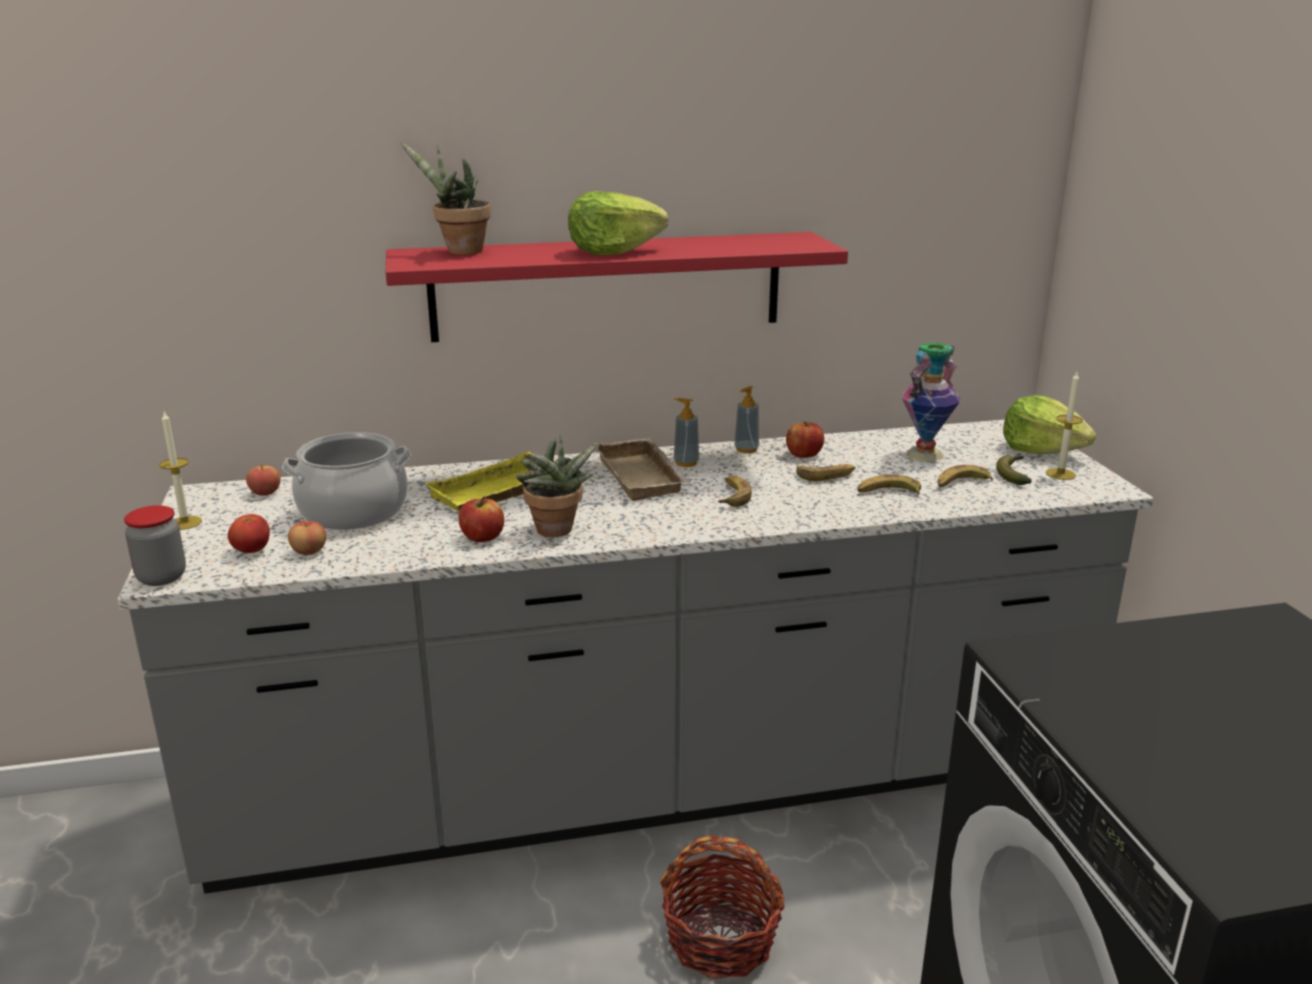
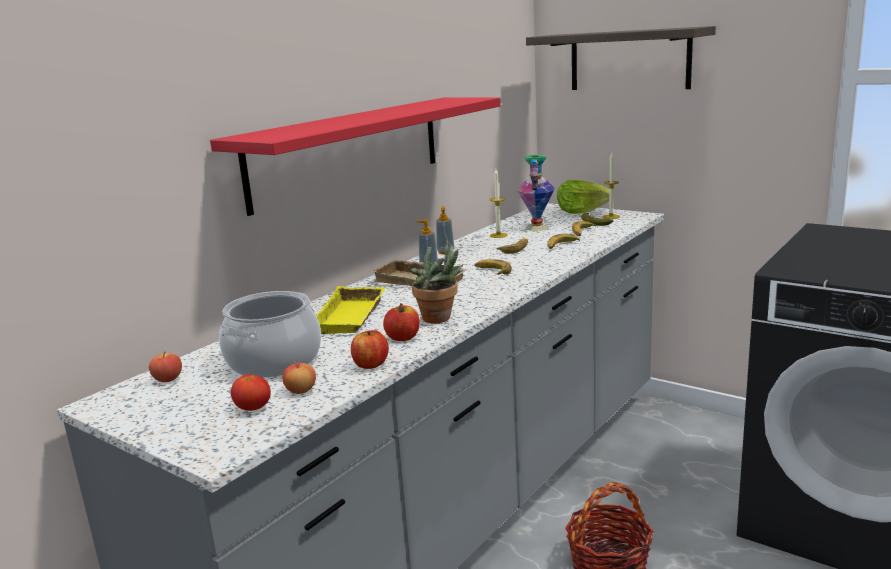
camera: 40 degrees left, 5 degrees down
jar [124,505,186,586] -> none
candle [159,412,202,530] -> candle moved to [489,169,508,238]
potted plant [401,142,491,255] -> none
lettuce [568,191,668,255] -> none
apple [786,422,824,458] -> apple moved to [351,330,389,369]
none -> shelf [526,26,716,90]

